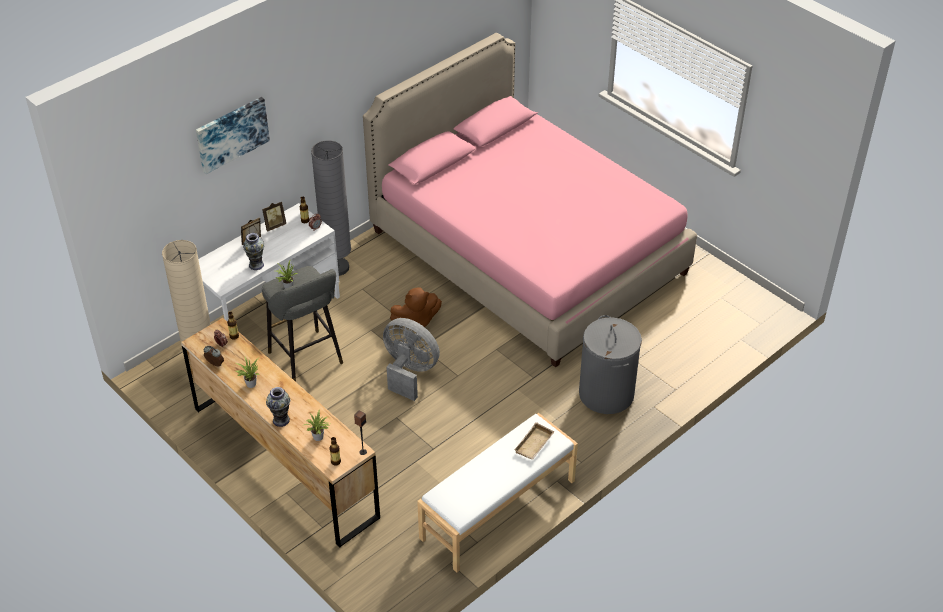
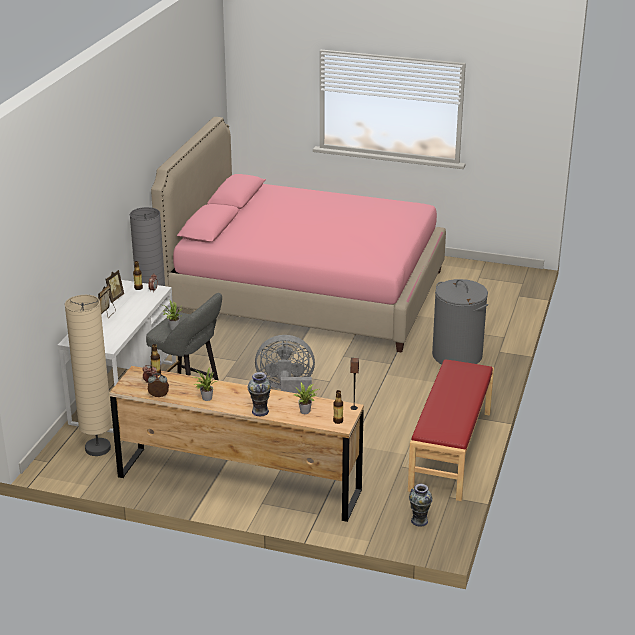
camera: 30 degrees left, 15 degrees down
picture [196,97,270,174] -> none
vase [243,233,265,270] -> vase moved to [409,484,433,527]
brown plush toy [390,288,442,327] -> none
white bench [417,413,578,573] -> red bench [408,359,494,501]
beige tray [514,422,555,460] -> none

